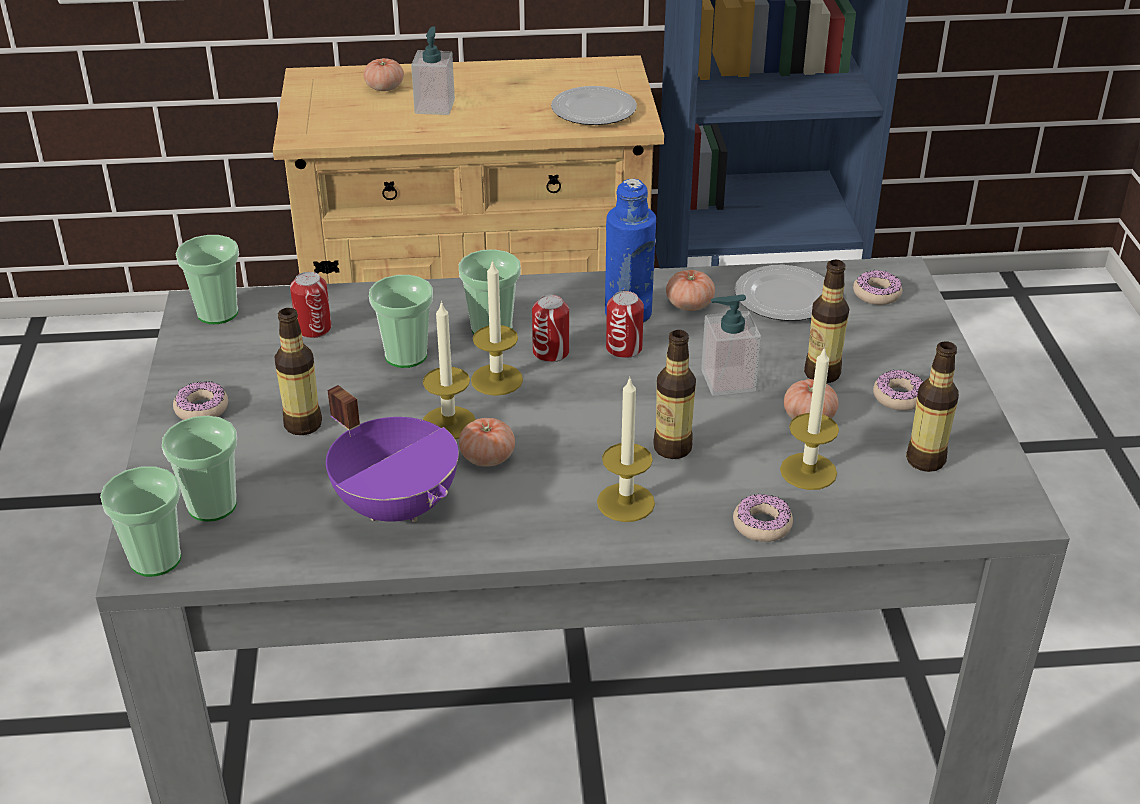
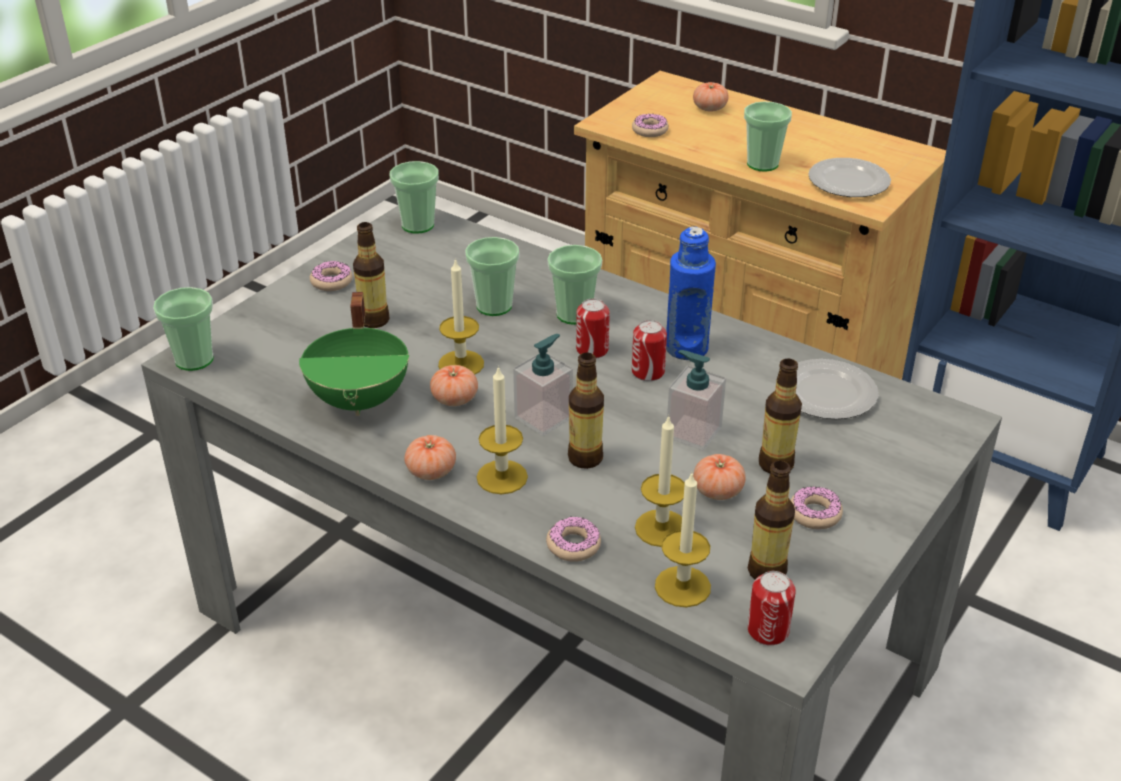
camera: 40 degrees right, 0 degrees up
cup [162,416,237,522] -> cup moved to [744,101,792,172]
can [290,272,332,338] -> can moved to [748,571,796,645]
purple cooking pot [326,385,459,522] -> green cooking pot [299,292,409,416]
soap dispenser [411,26,455,115] -> soap dispenser moved to [513,334,573,436]
candle [471,259,523,396] -> candle moved to [655,471,711,607]
tomato [666,270,715,311] -> tomato moved to [404,435,456,480]
donut [853,270,902,305] -> donut moved to [632,114,669,137]

